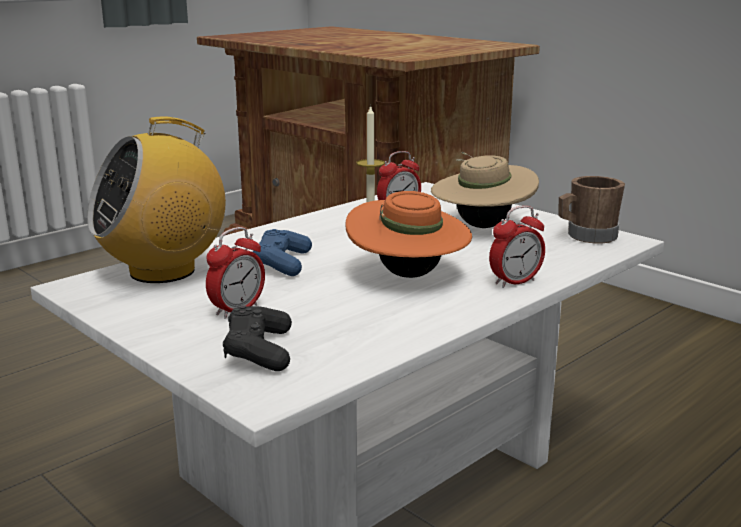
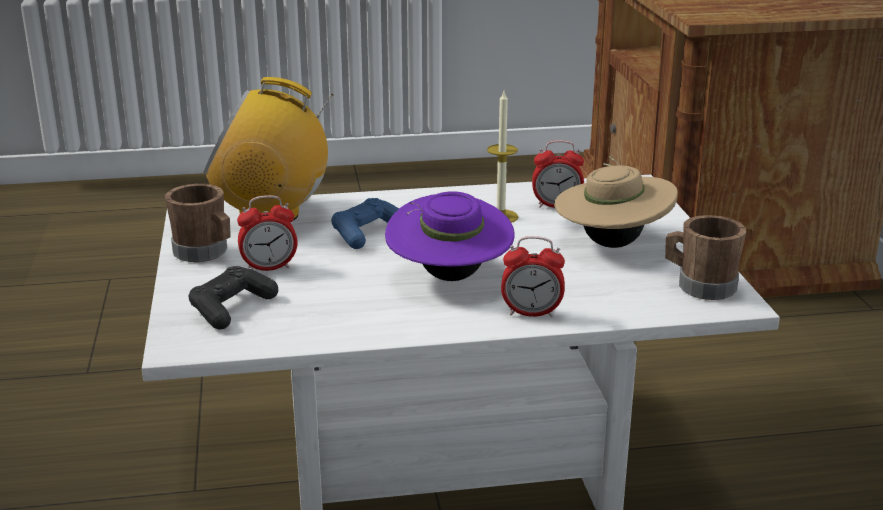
camera: 35 degrees right, 5 degrees up
orange hat [345,191,472,278] -> purple hat [385,191,515,281]
none -> brown mug [165,184,231,262]

